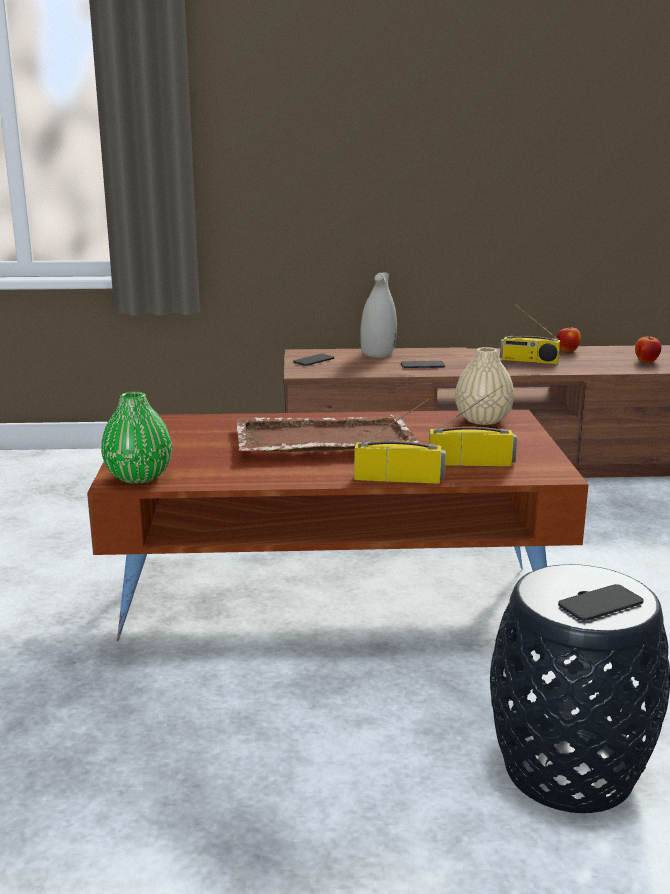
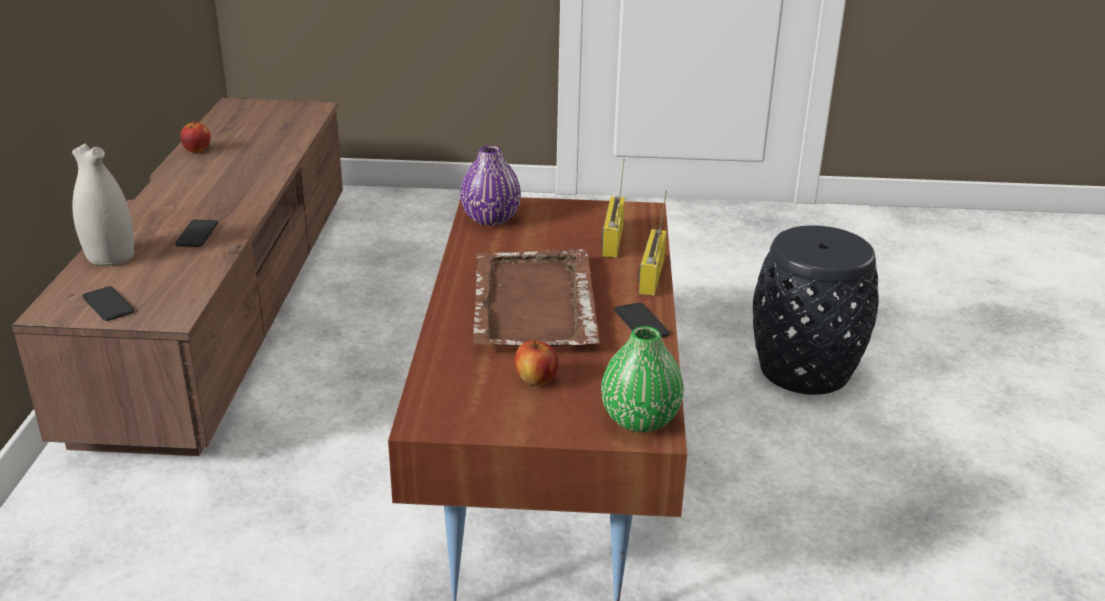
camera: 85 degrees left, 10 degrees up
beige vase [455,347,514,425] -> purple vase [460,146,521,226]
radio [500,305,560,364] -> none
phone [558,584,644,621] -> phone moved to [615,303,670,337]
apple [635,334,661,362] -> apple moved to [514,339,559,386]

